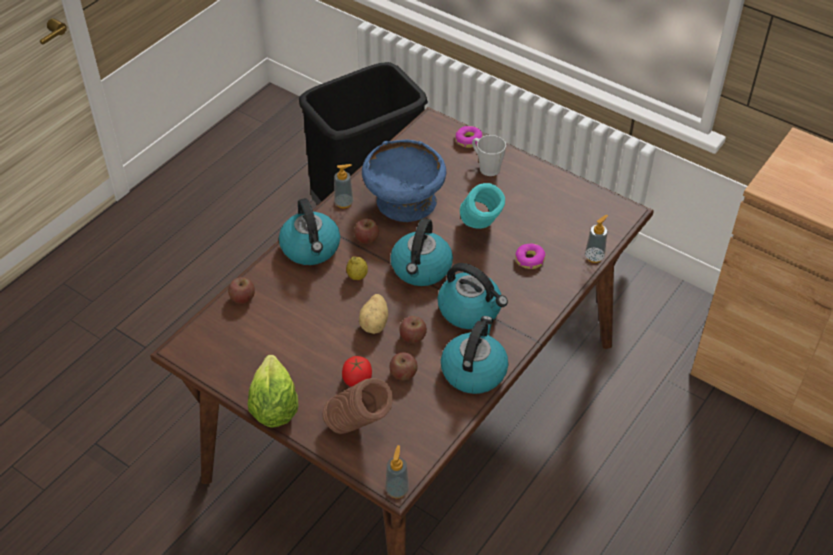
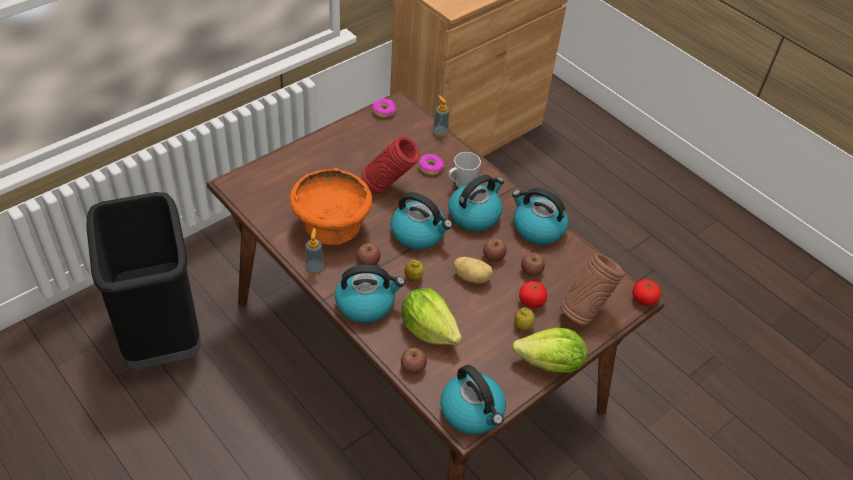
camera: 80 degrees left, 0 degrees up
blue bowl [362,139,446,222] -> orange bowl [290,168,372,245]
soap dispenser [385,445,409,498] -> tomato [632,279,661,306]
donut [455,126,483,148] -> donut moved to [372,98,396,118]
turquoise vase [460,183,505,229] -> red vase [361,136,420,193]
grey mug [472,135,506,176] -> grey mug moved to [448,152,481,188]
none -> lettuce [401,288,462,345]
none -> kettle [440,365,506,435]
none -> lemon [514,307,535,330]

